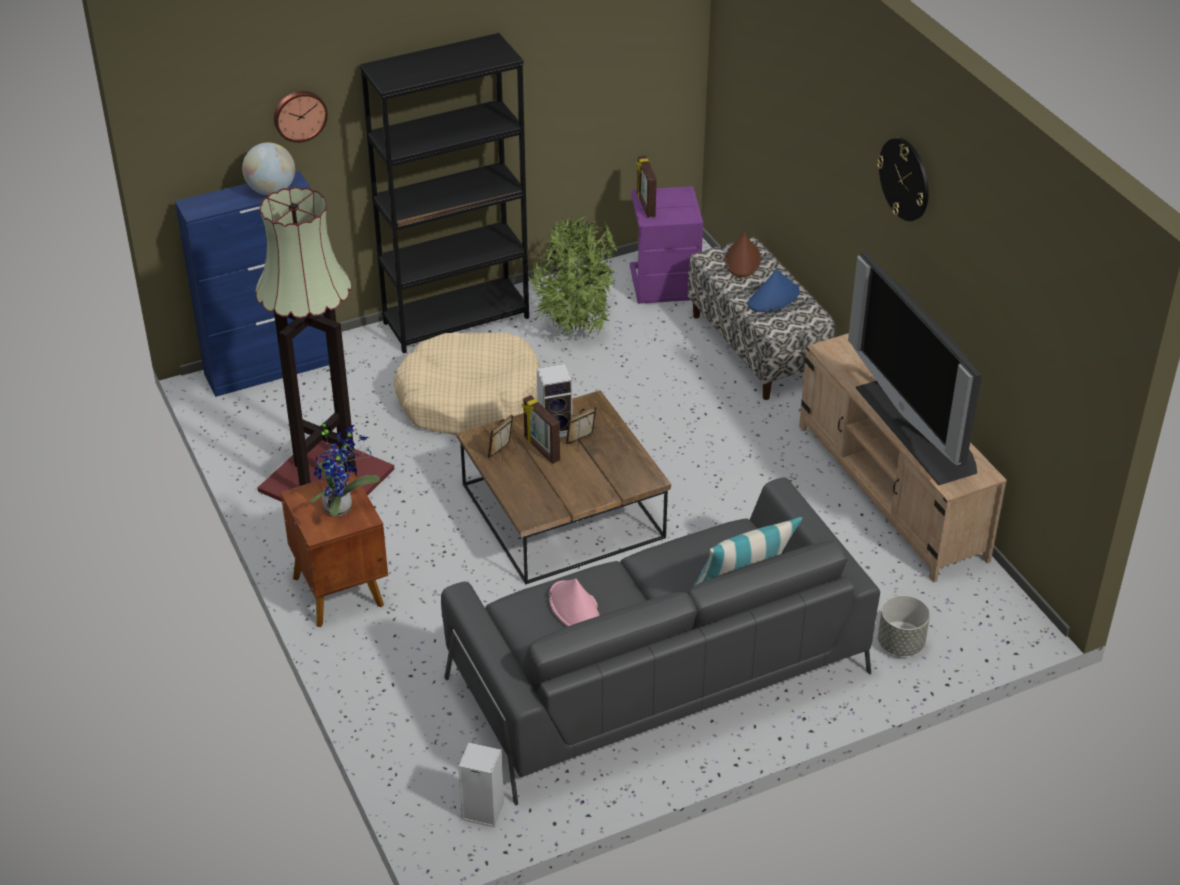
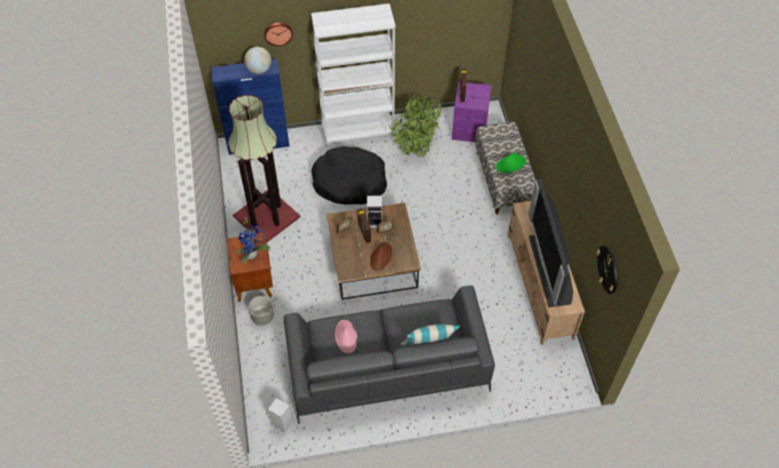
camera: 15 degrees right, 15 degrees up
black bookcase [359,33,529,353] -> white bookcase [311,3,396,147]
beige dog bed [394,332,540,436] -> black dog bed [311,146,387,205]
brown hat [725,232,761,277] -> brown hat moved to [370,242,393,271]
blue hat [748,269,800,312] -> green hat [496,152,526,173]
wall clock [877,138,929,221] -> wall clock moved to [597,246,617,294]
grey planter [878,595,930,656] -> grey planter moved to [249,296,274,325]

